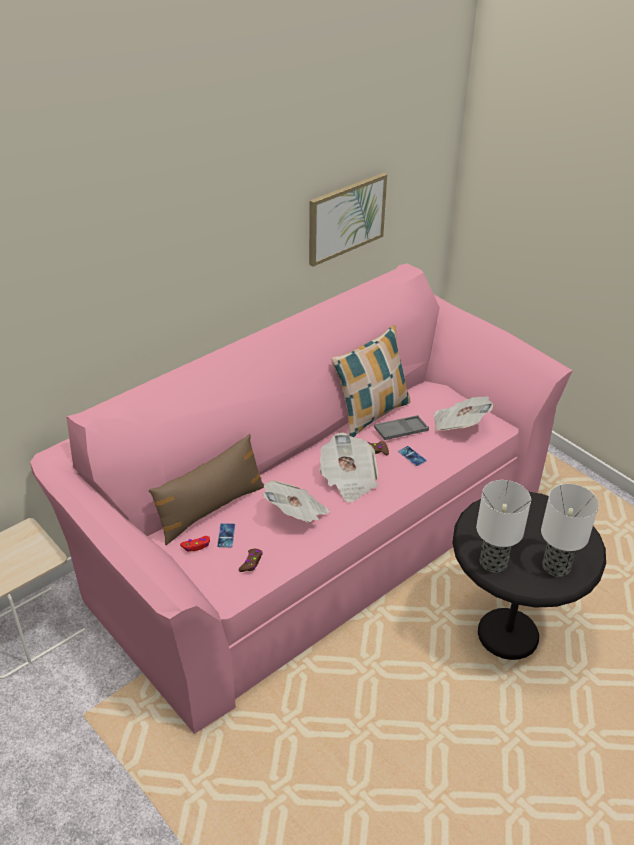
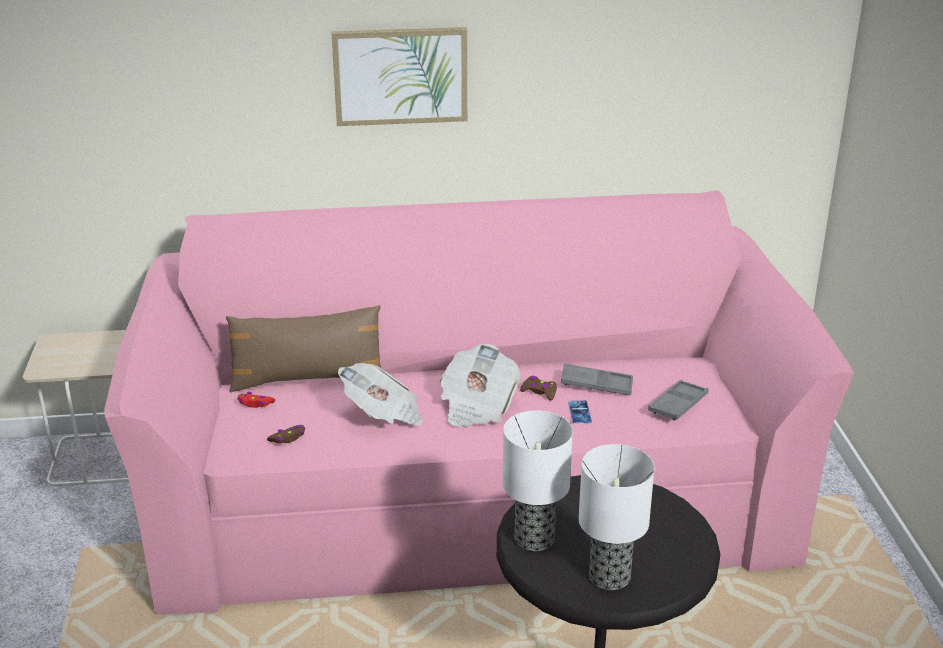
camera: 35 degrees right, 10 degrees down
phone [217,523,235,547] -> none
picture [309,173,387,267] -> picture moved to [331,27,467,126]
pillow [331,325,410,437] -> none
newspaper [434,396,493,431] -> grey tray [648,380,708,421]

